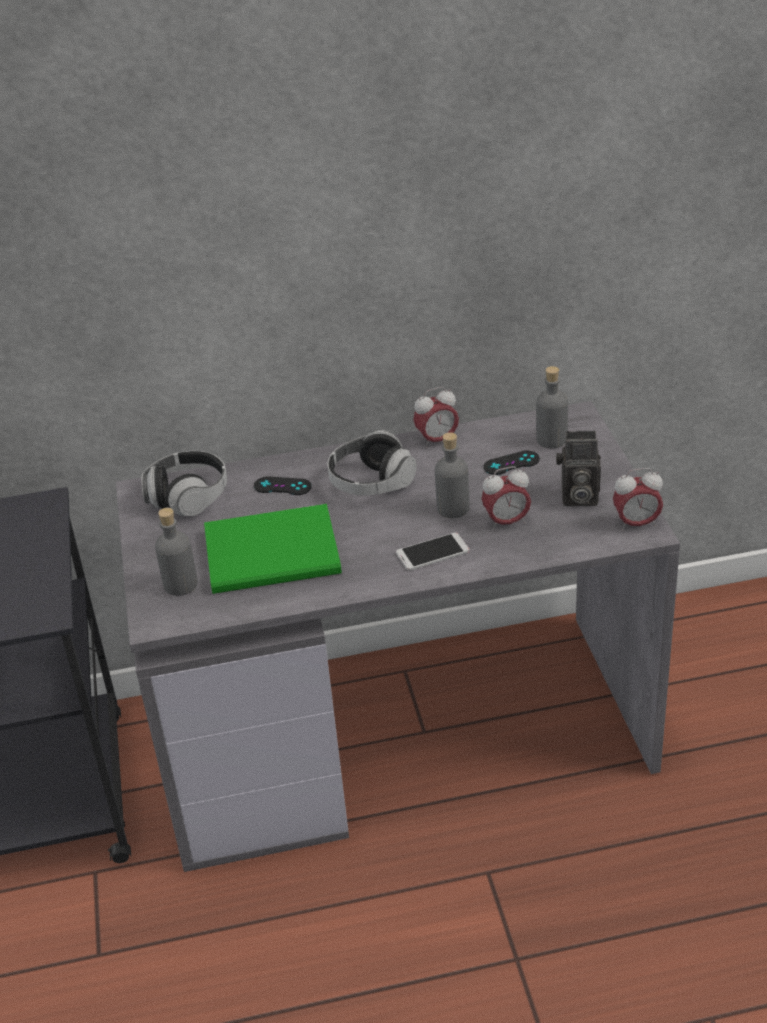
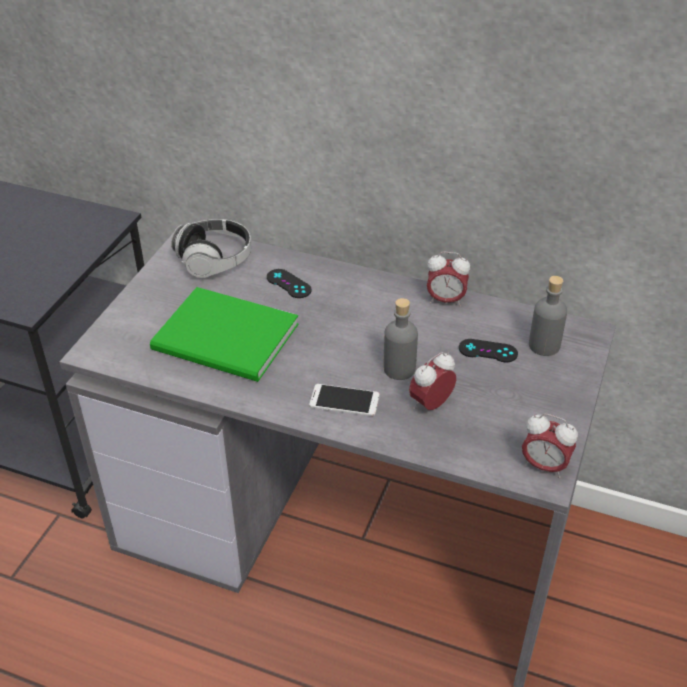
camera: 30 degrees right, 5 degrees up
grey bottle [155,508,198,596] -> none
headphones [328,430,417,495] -> none
alarm clock [482,466,531,530] -> alarm clock turned 120 degrees clockwise [409,352,456,410]
camera [556,431,601,506] -> none

